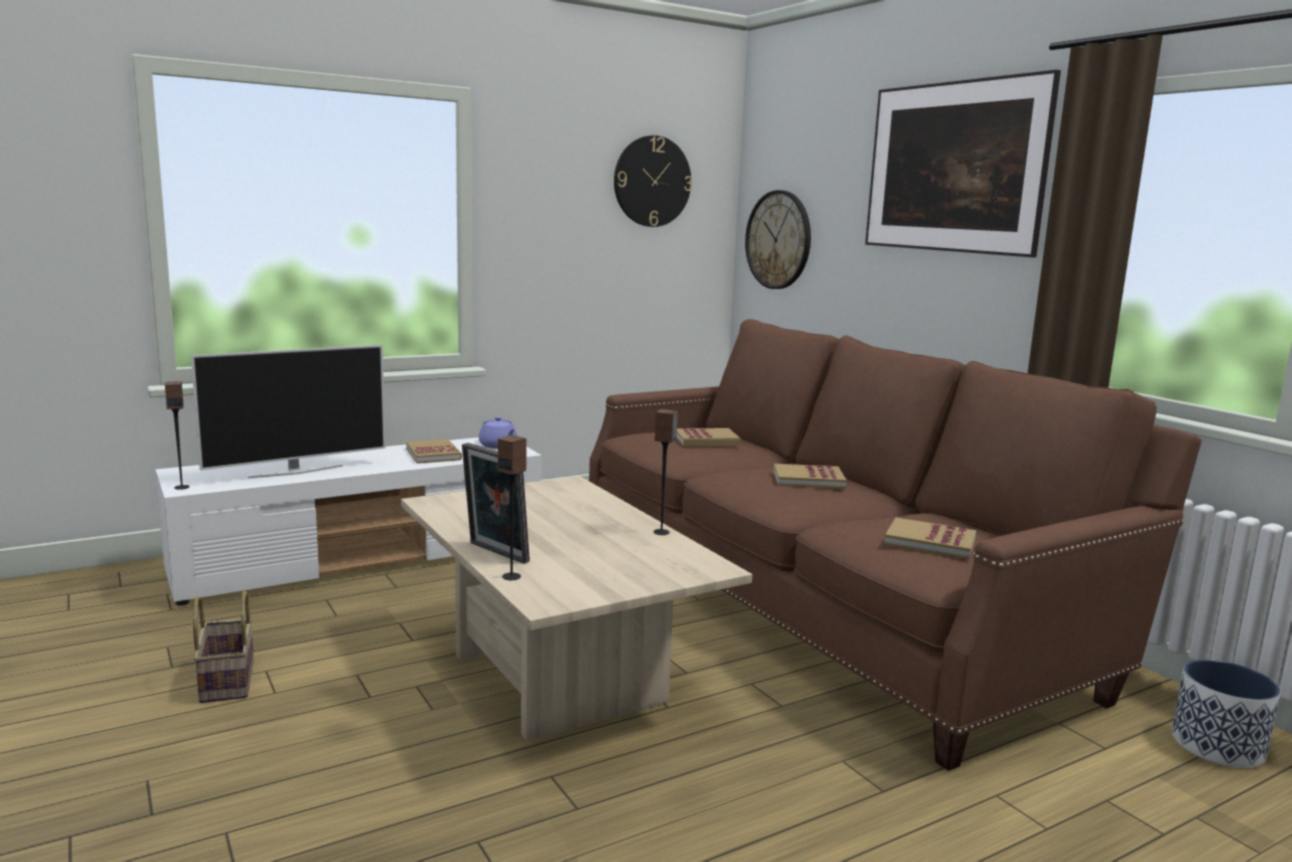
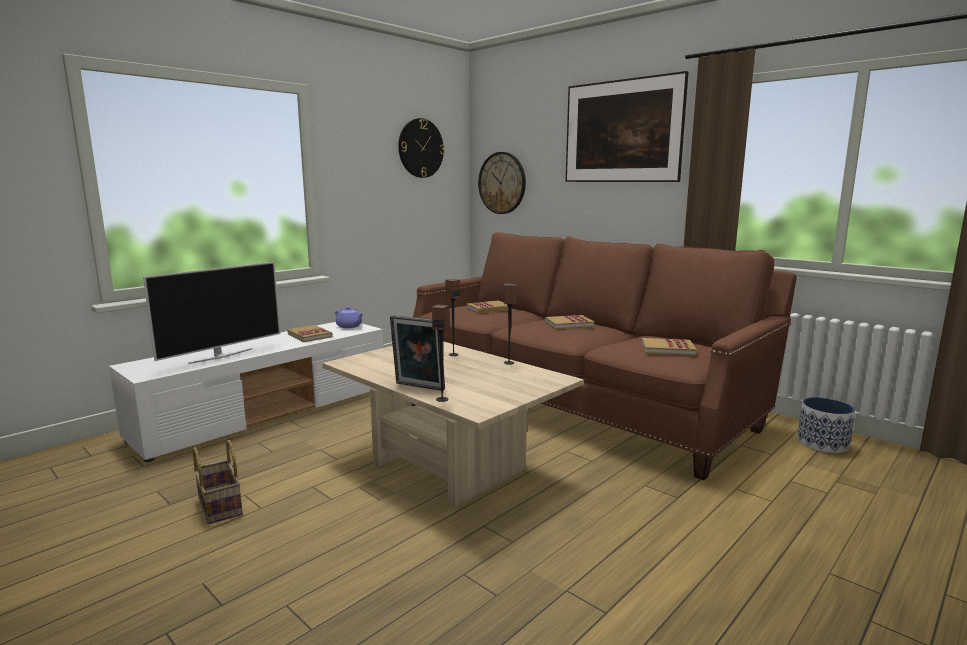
camera: 15 degrees left, 0 degrees up
speaker [165,381,190,490] -> speaker moved to [445,279,460,356]

